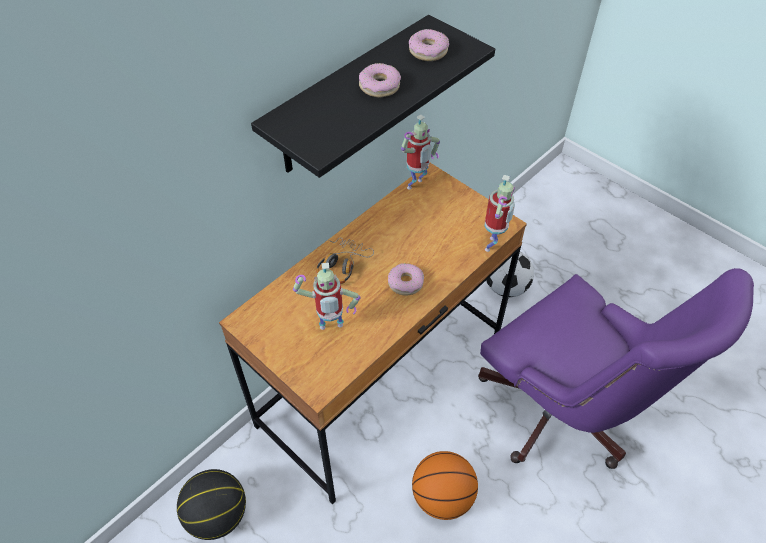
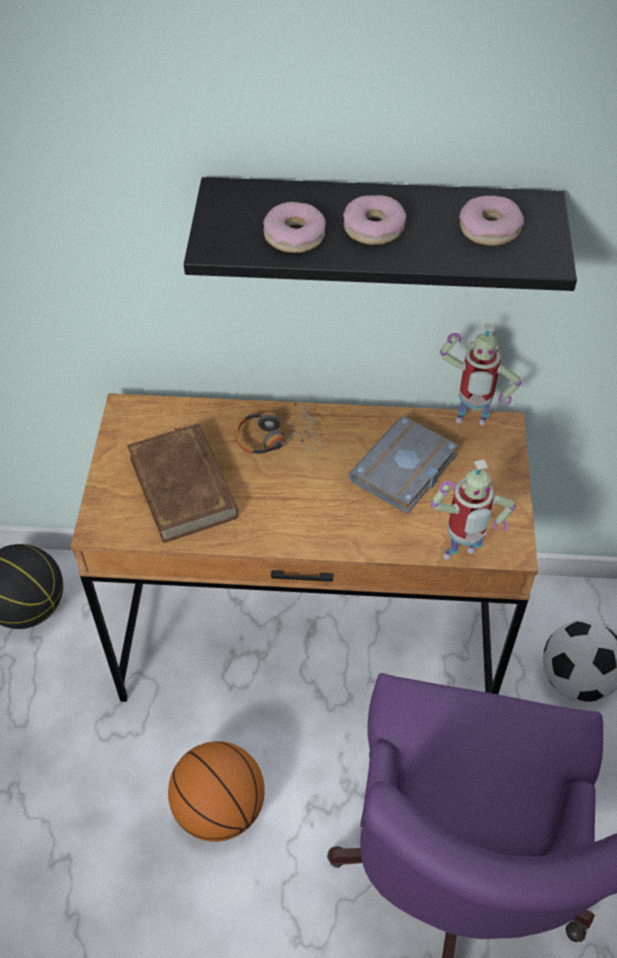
camera: 50 degrees right, 0 degrees up
toy robot [293,262,360,330] -> brown book [127,424,238,543]
donut [388,263,424,296] -> donut moved to [263,202,326,253]
none -> grey book [348,416,458,514]

